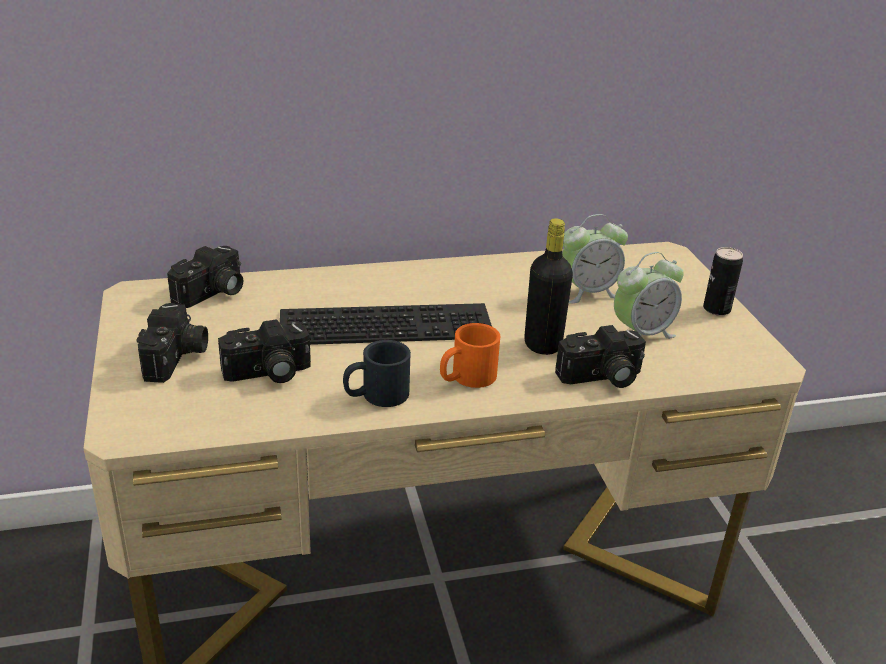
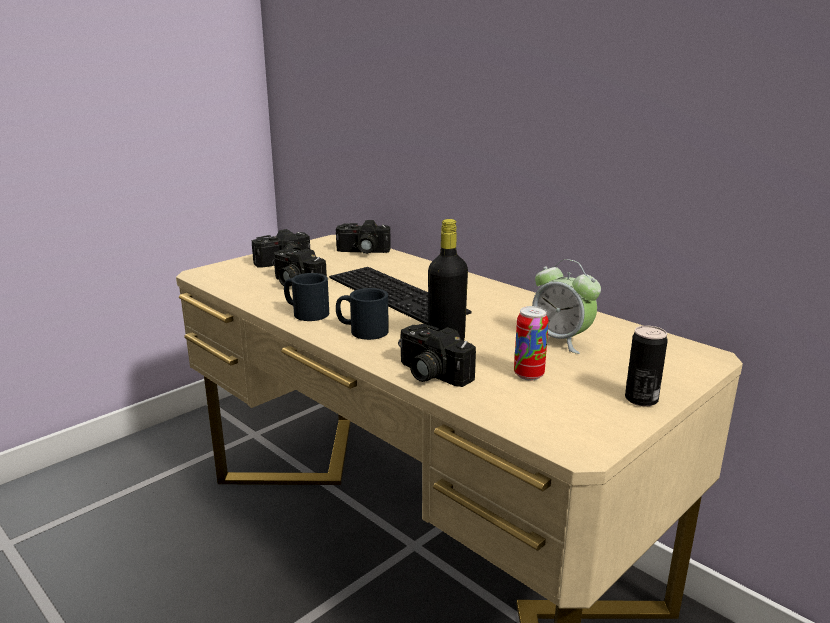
camera: 60 degrees right, 10 degrees down
orange mug [440,323,500,388] -> black mug [336,288,389,340]
alarm clock [614,252,684,339] -> can [514,306,549,381]

